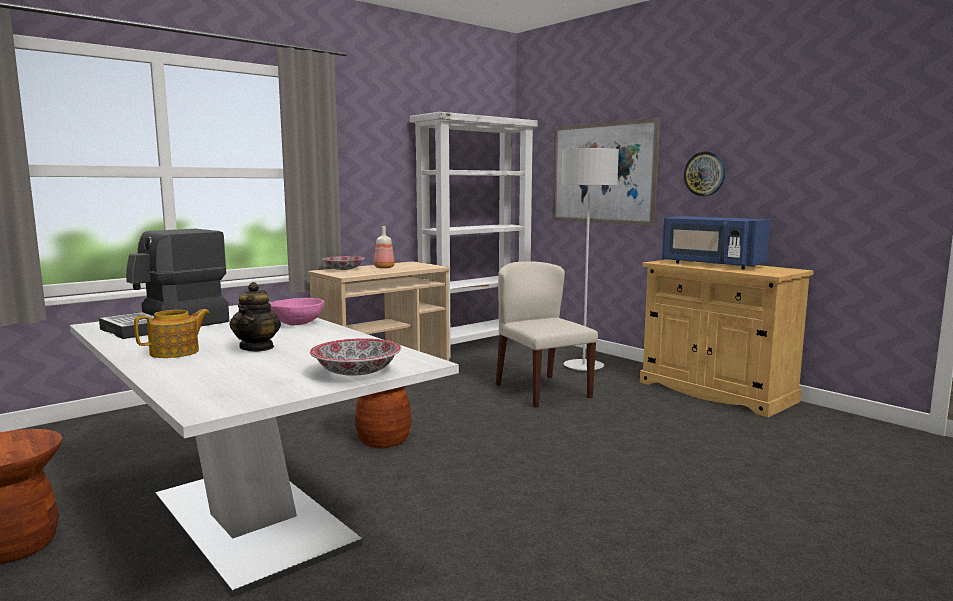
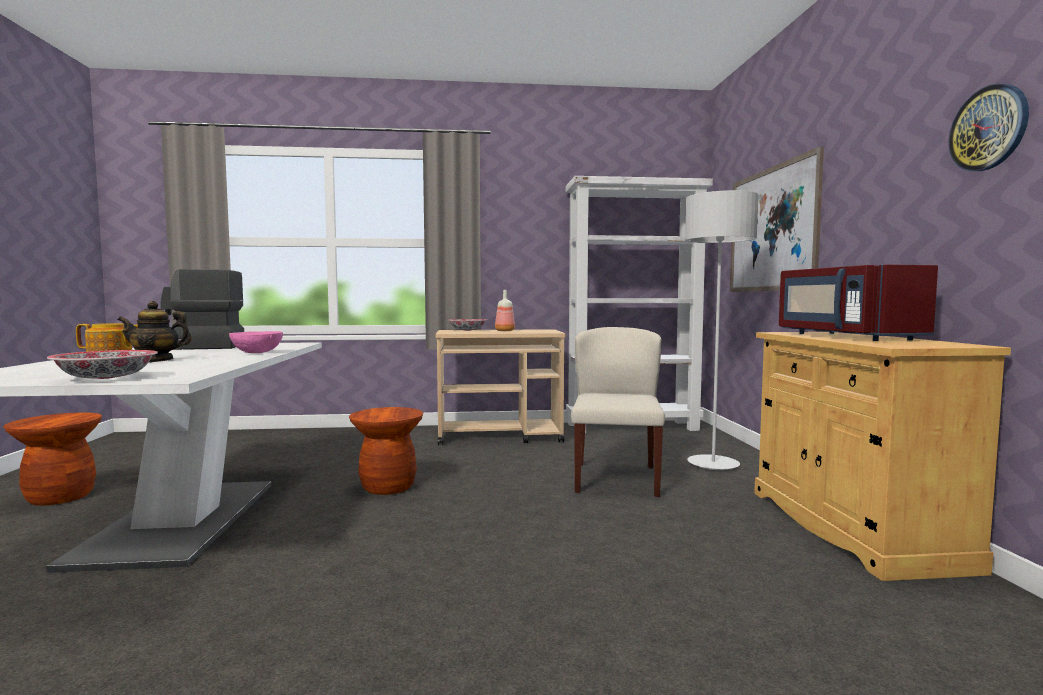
camera: 35 degrees right, 5 degrees down
teapot [229,282,281,351] -> teapot turned 45 degrees clockwise [118,301,192,362]
blue microwave [662,216,770,269] -> red microwave [779,265,938,341]
wall clock [684,151,726,196] -> wall clock moved to [949,84,1029,171]

